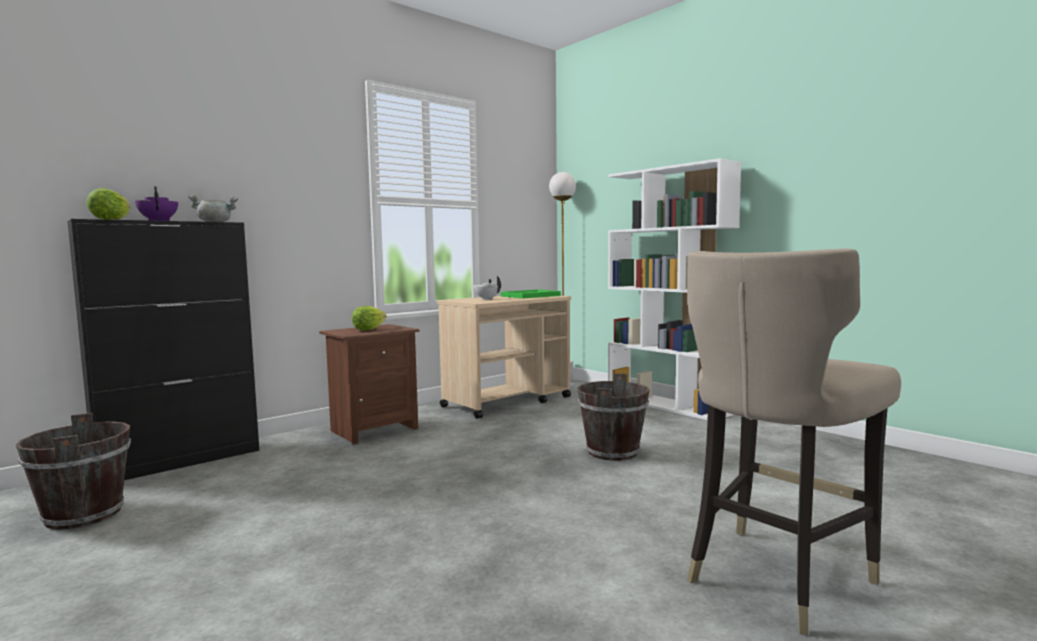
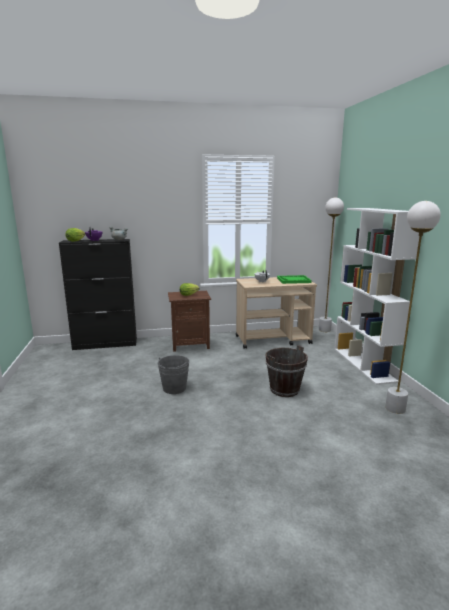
camera: 30 degrees right, 10 degrees up
brown bucket [16,413,131,530] -> none
beige stool [687,249,901,636] -> none
none -> grey bucket [157,355,190,394]
none -> white floor lamp [385,201,441,414]

